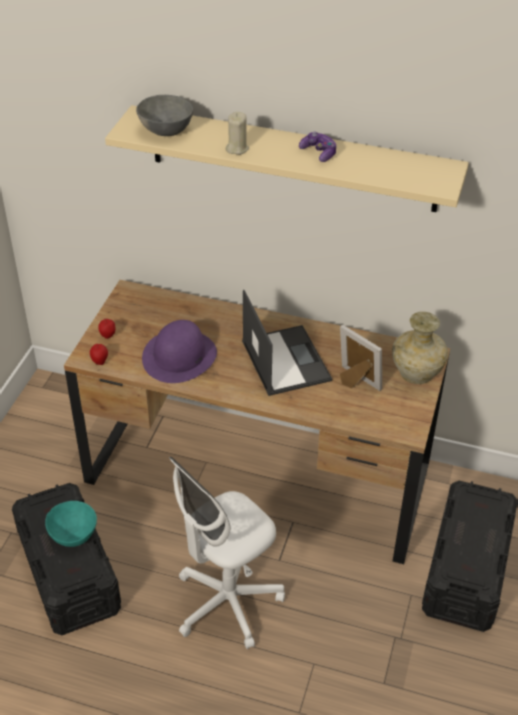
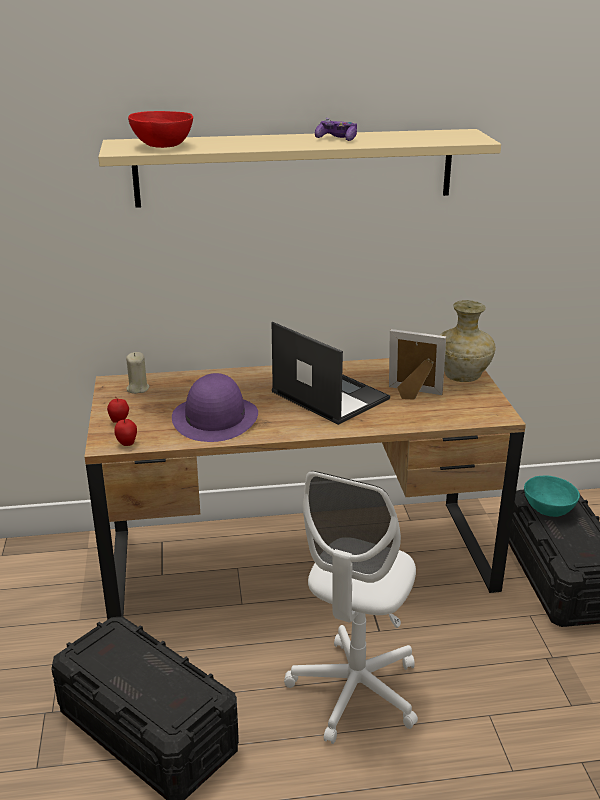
camera: 25 degrees left, 15 degrees down
turquoise bowl [45,501,97,547] -> turquoise bowl moved to [524,475,580,517]
grey bowl [136,95,193,136] -> red bowl [128,111,193,148]
beige candle [226,112,249,155] -> beige candle moved to [126,352,149,394]

